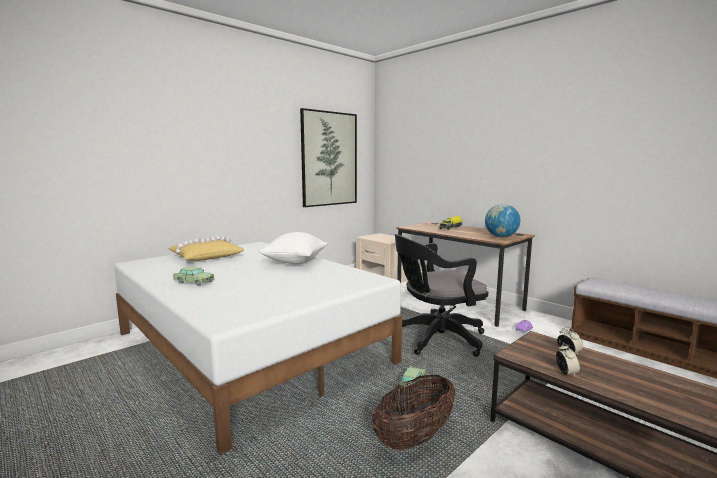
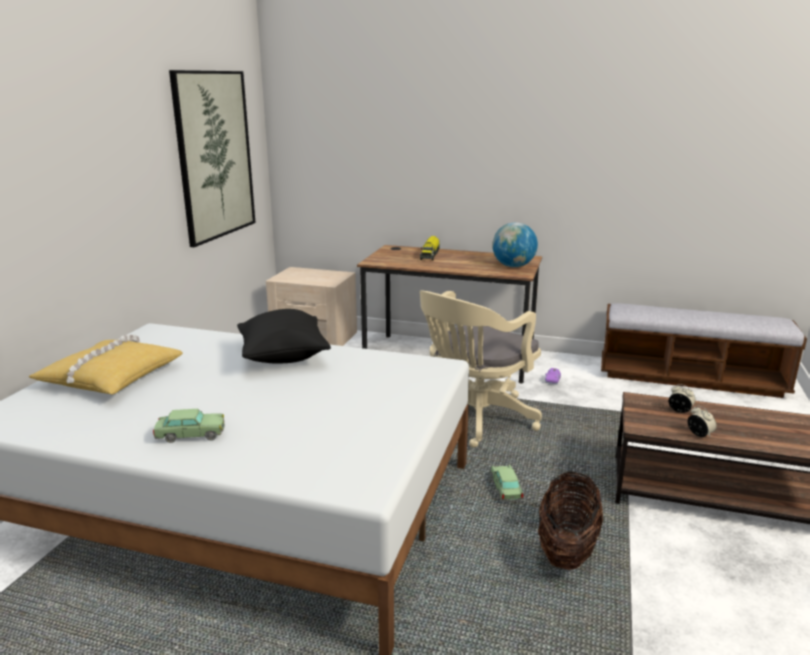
camera: 30 degrees left, 10 degrees up
white pillow [258,232,328,264] -> black pillow [237,309,331,364]
black office chair [395,234,488,357] -> beige office chair [420,291,542,448]

